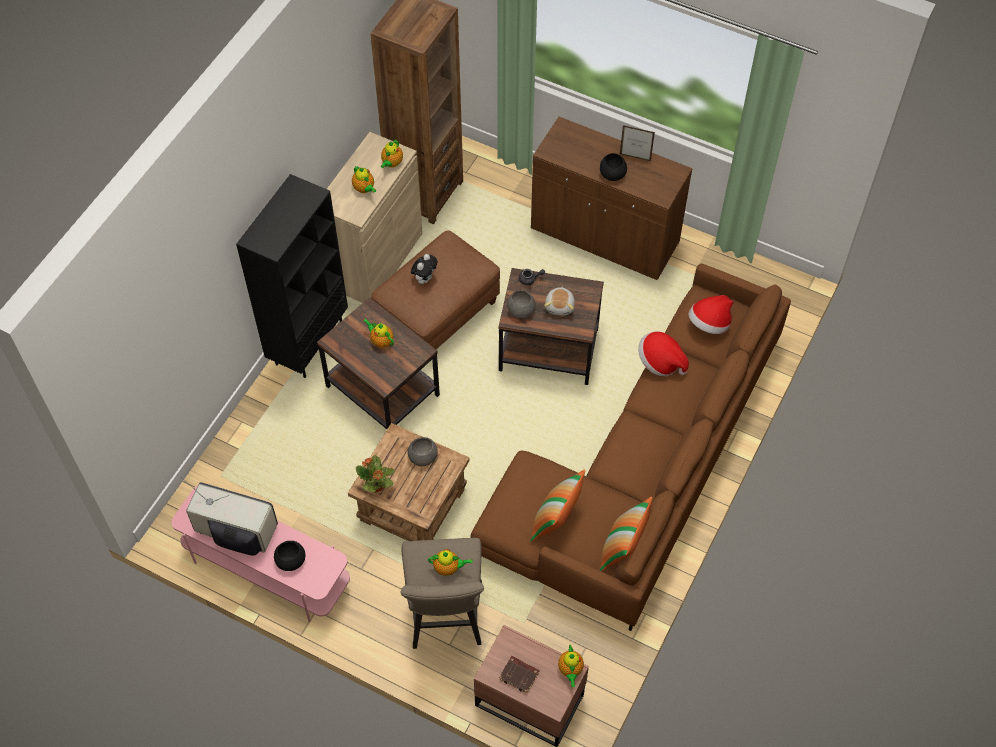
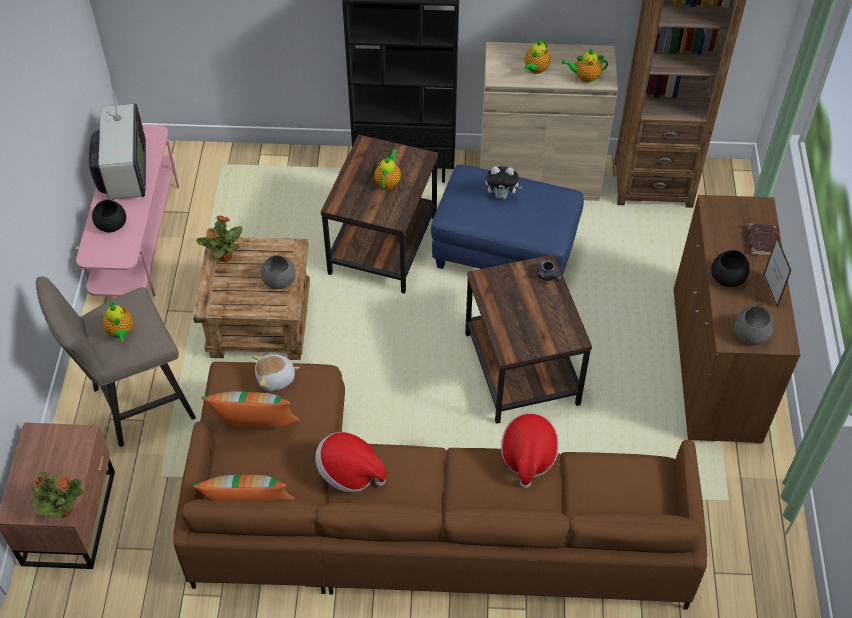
camera: 65 degrees right, 5 degrees down
brown ottoman [371,230,500,349] -> blue ottoman [431,164,584,275]
brown book [499,656,540,694] -> brown book moved to [748,223,782,256]
grey bowl [507,290,536,318] -> grey bowl moved to [734,306,774,345]
plush toy [544,287,575,316] -> plush toy moved to [252,354,300,391]
teapot [558,645,584,687] -> potted plant [29,471,84,518]
hat [688,295,734,334] -> hat moved to [315,432,387,492]

